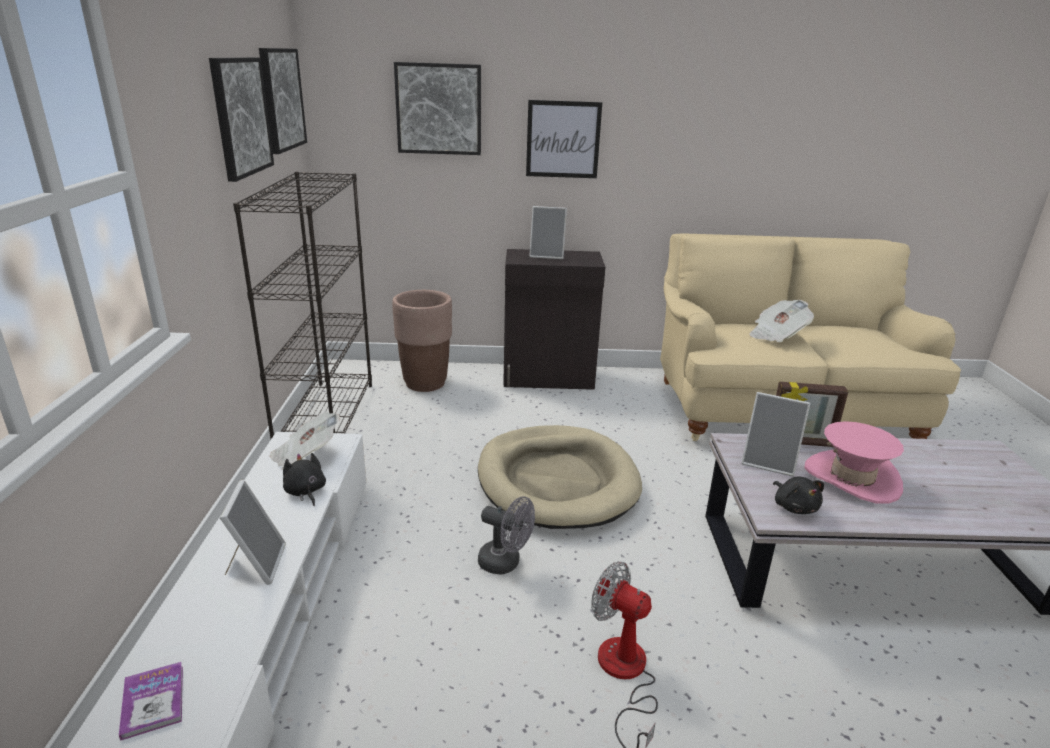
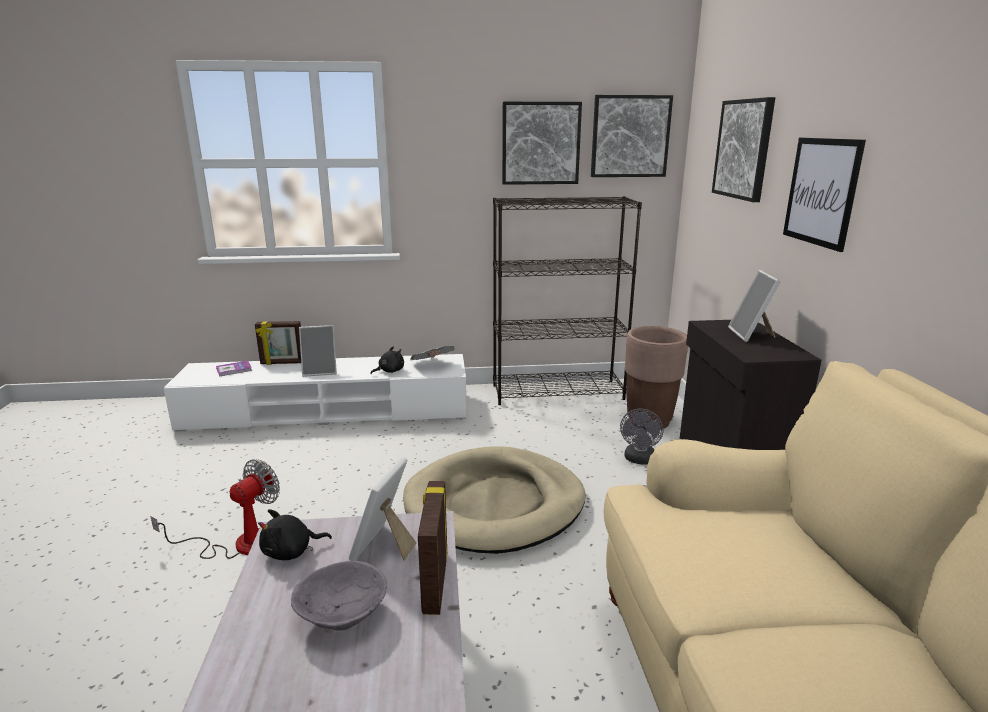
camera: 85 degrees right, 5 degrees down
grey fan [478,496,535,575] -> grey fan moved to [620,409,663,465]
newspaper [749,300,814,342] -> none
pink hat [805,421,904,504] -> grey bowl [291,561,387,631]
none -> picture frame [255,321,301,365]

